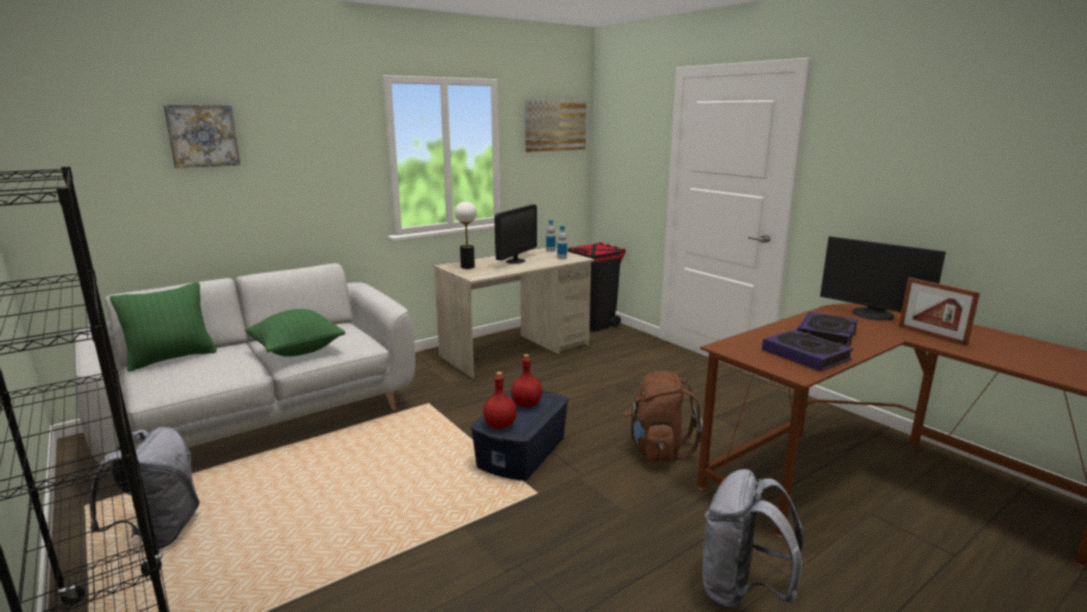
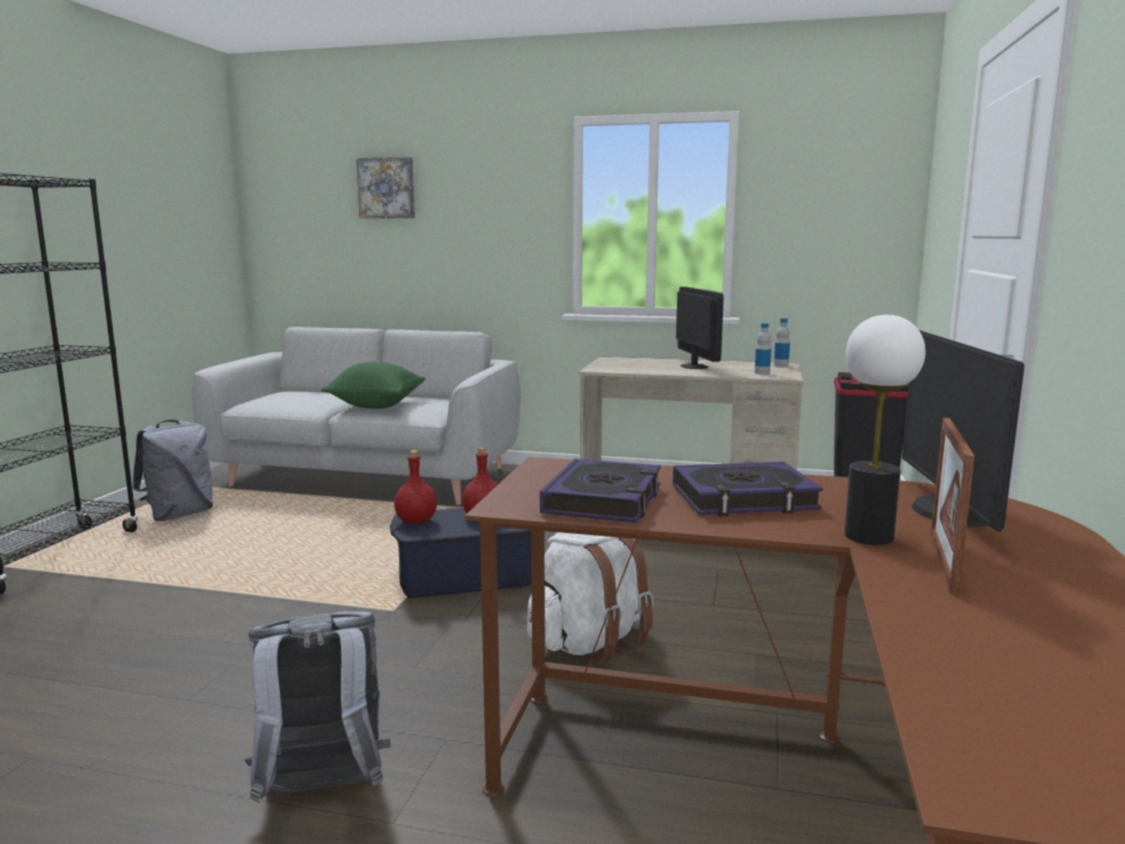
camera: 50 degrees right, 5 degrees down
green pillow [110,282,217,372] -> none
table lamp [455,201,477,269] -> table lamp moved to [844,314,925,545]
monitor [494,205,537,264] -> monitor turned 90 degrees counterclockwise [676,287,724,369]
picture [525,99,586,152] -> none
brown backpack [624,371,703,462] -> white backpack [527,532,654,665]

